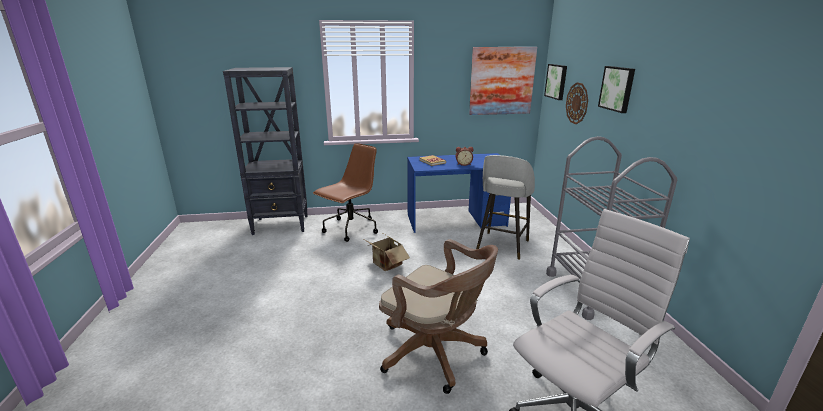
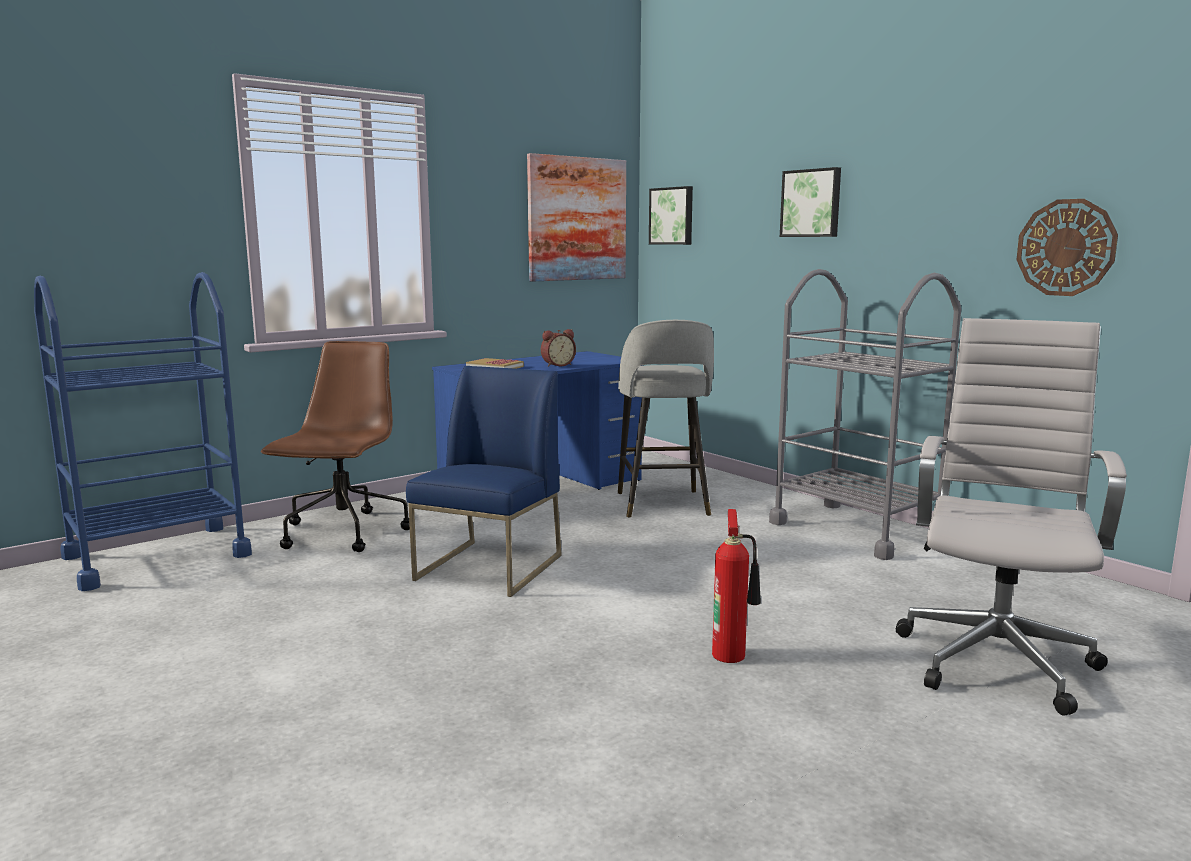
camera: 30 degrees left, 10 degrees down
black bookcase [223,67,308,235] -> blue cart [34,272,252,591]
cardboard box [365,234,410,271] -> blue chair [406,366,562,597]
brown office chair [379,239,498,394] -> fire extinguisher [712,509,761,663]
wall clock [566,82,588,124] -> wall clock moved to [1016,199,1118,296]

